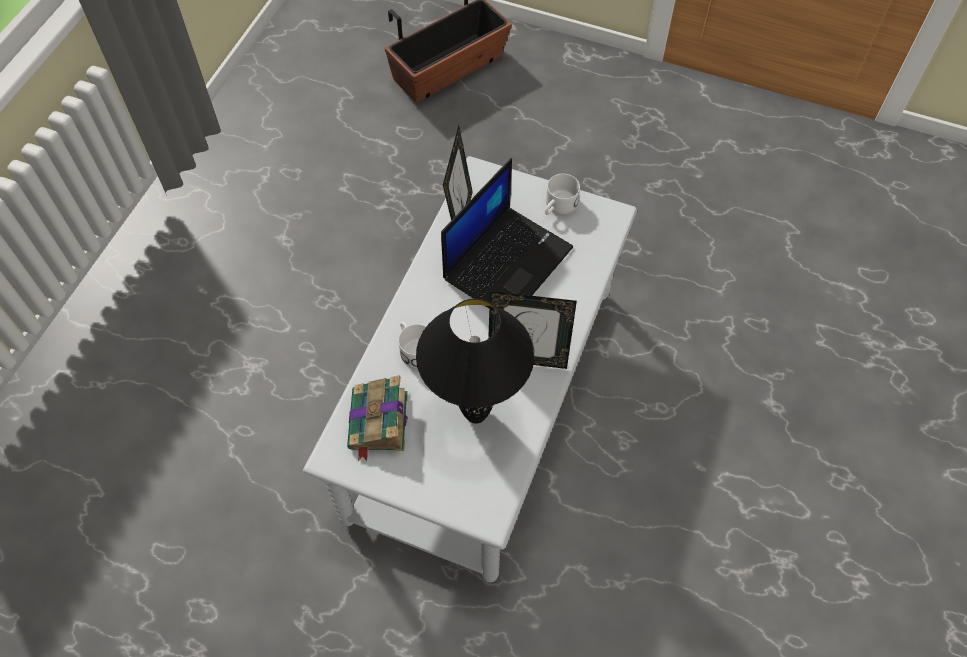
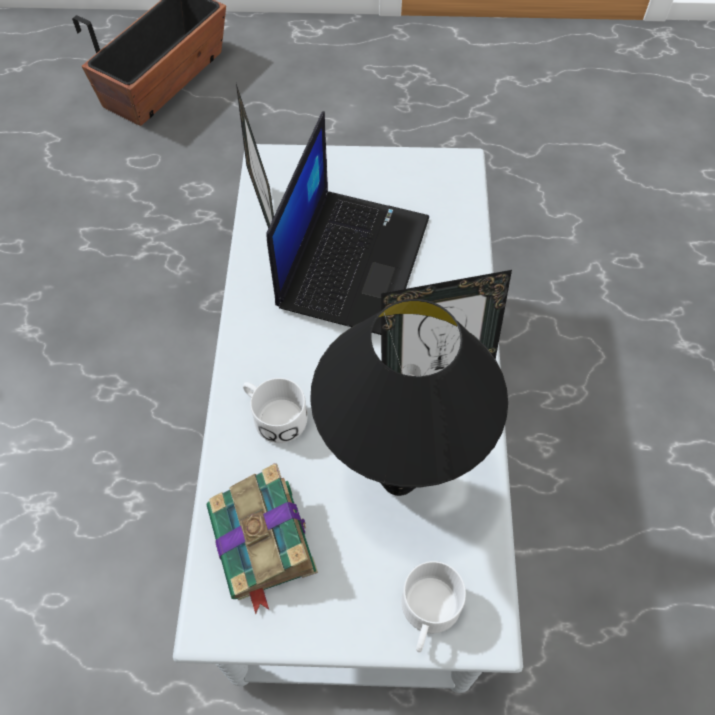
camera: 20 degrees left, 0 degrees up
white mug [545,174,580,215] -> white mug moved to [401,561,466,652]

